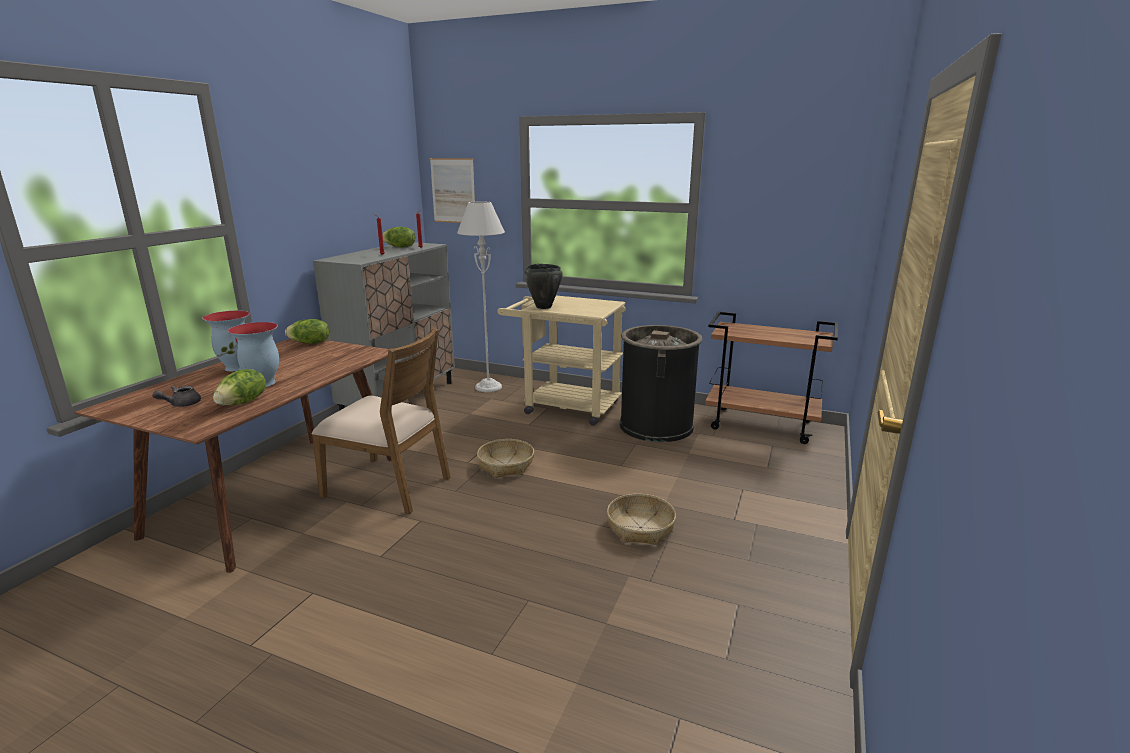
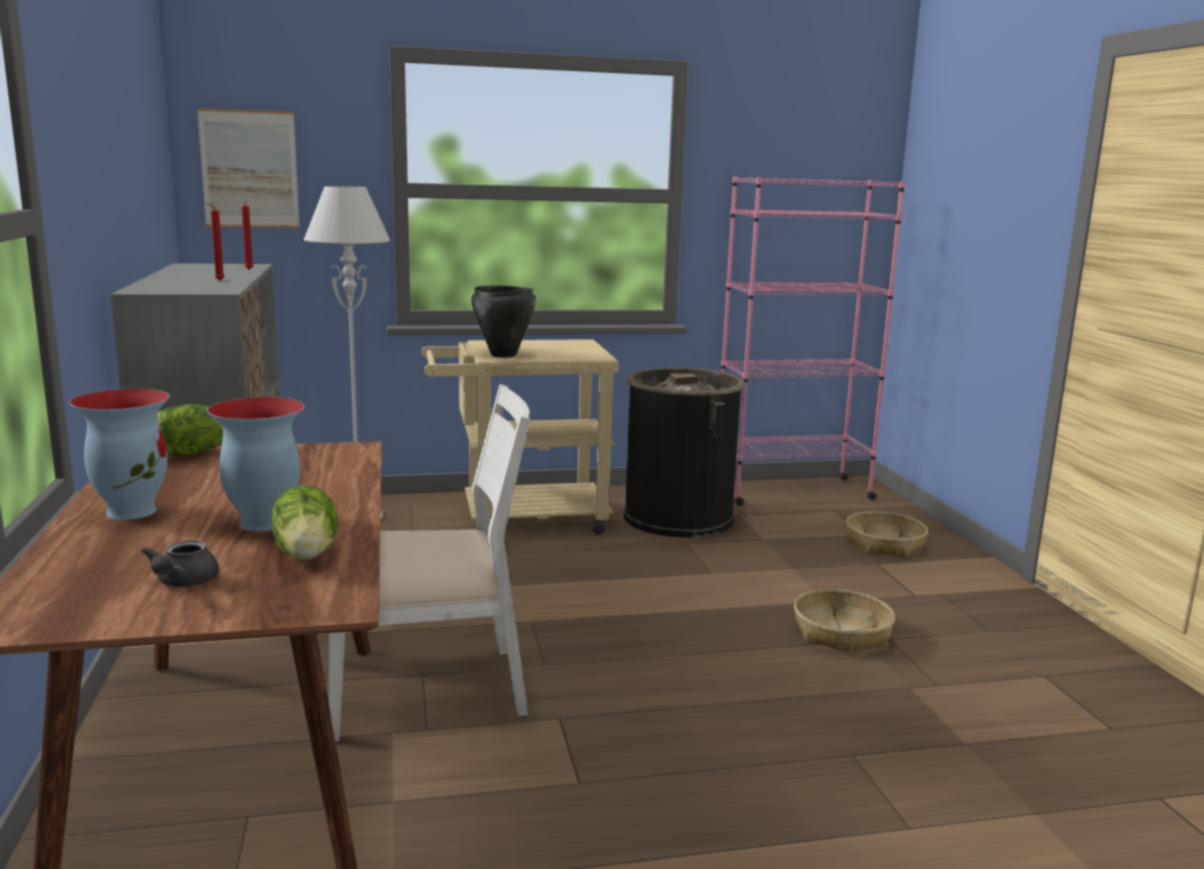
camera: 35 degrees left, 5 degrees down
brown chair [311,328,450,514] -> white chair [329,384,530,742]
lettuce [382,227,415,247] -> none
basket [477,439,534,478] -> basket moved to [846,511,928,558]
brown cart [705,311,838,444] -> pink bookcase [721,176,905,506]

